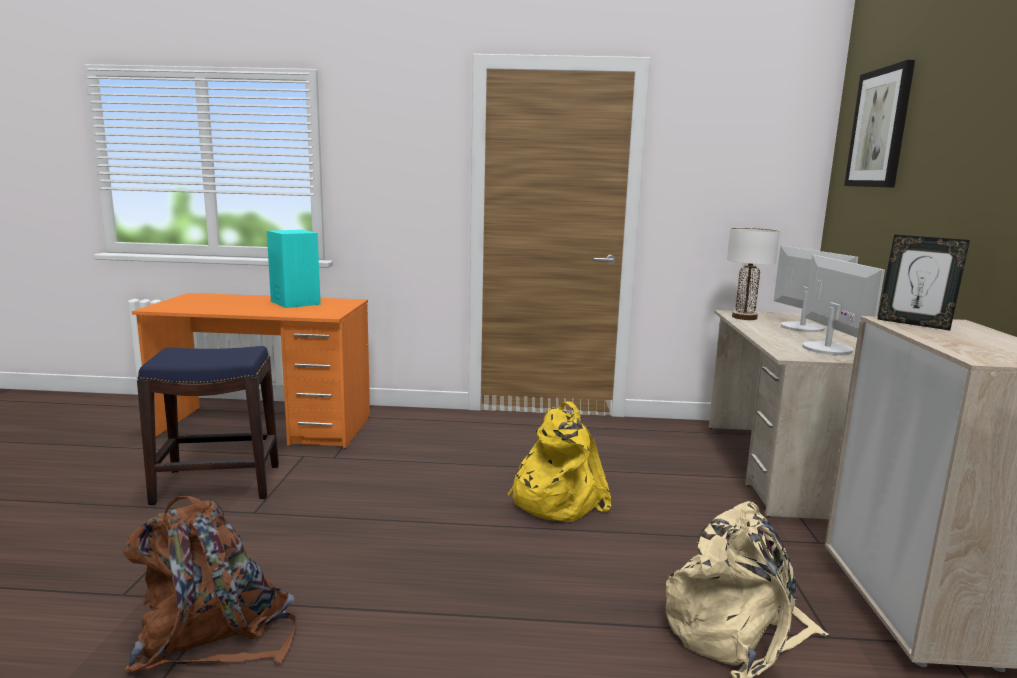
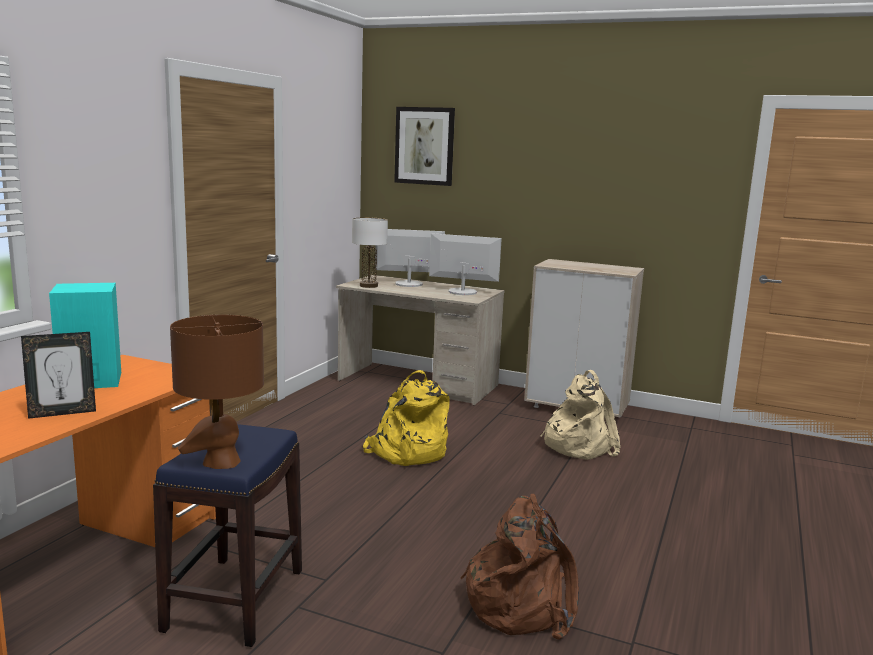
camera: 70 degrees left, 0 degrees up
picture frame [877,235,970,330] -> picture frame moved to [21,332,96,419]
none -> brown table lamp [170,315,264,469]

